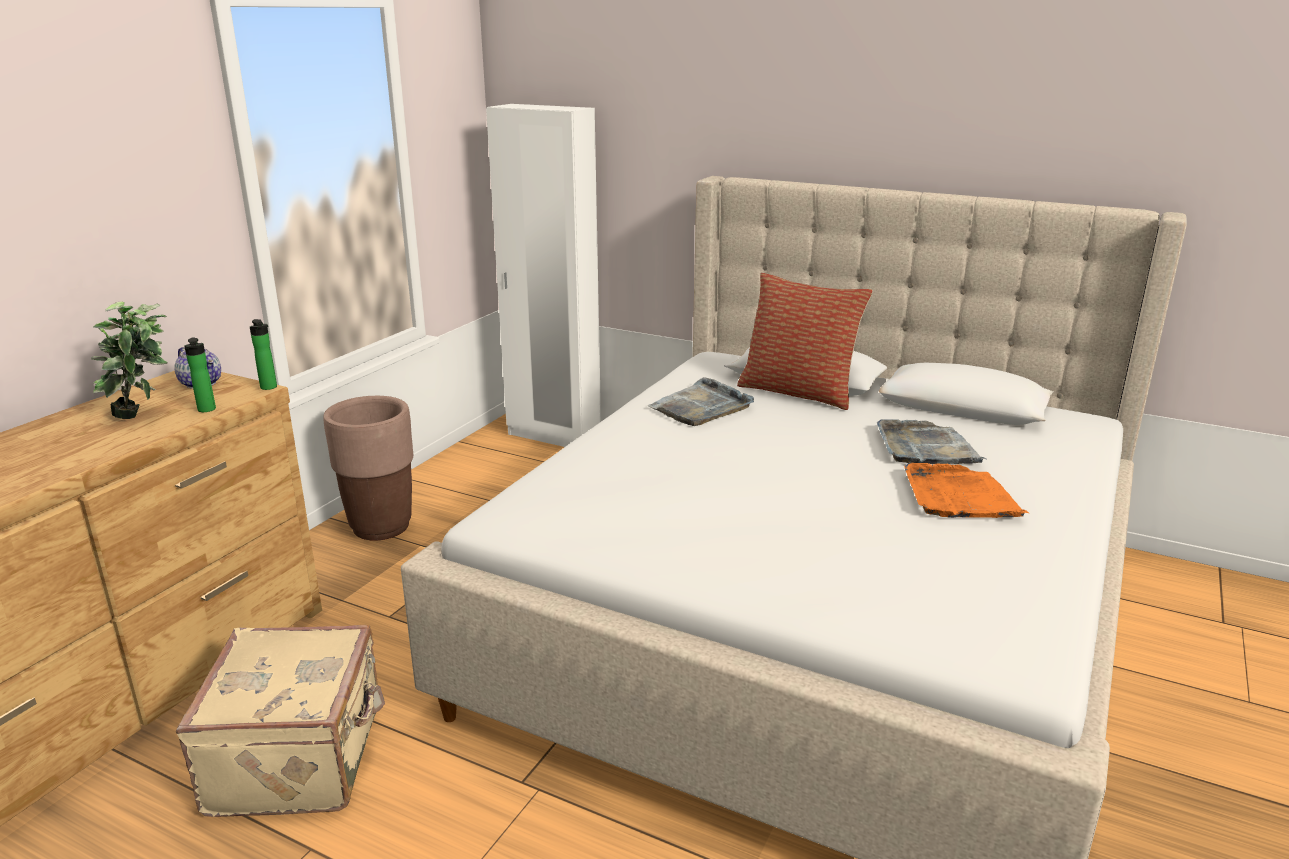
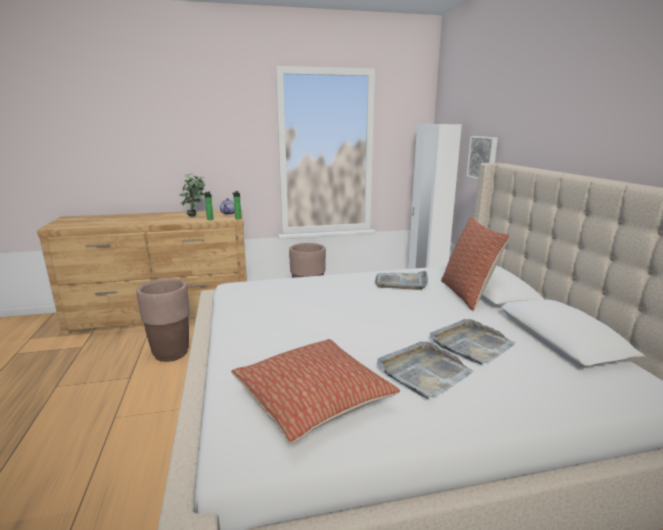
camera: 50 degrees right, 5 degrees down
beige suitcase [176,625,385,817] -> brown planter [136,278,190,362]
orange tray [904,463,1029,518] -> grey tray [377,341,474,399]
none -> pillow [231,339,400,443]
none -> picture [466,136,498,179]

